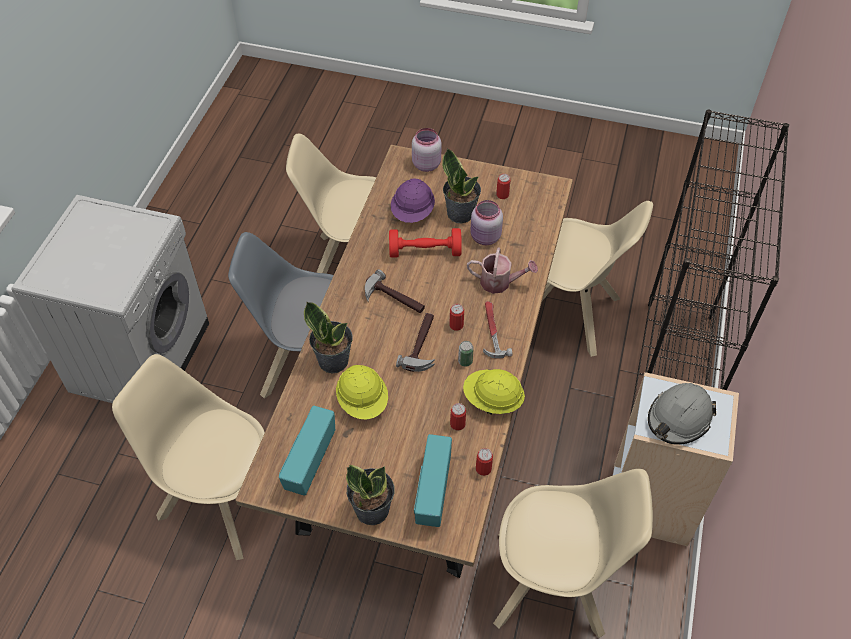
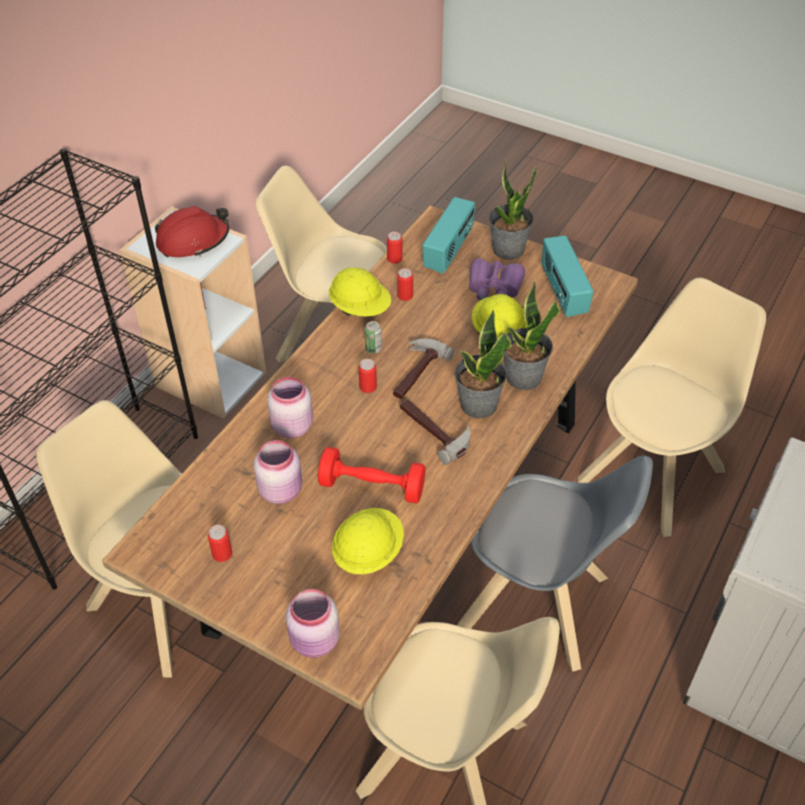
camera: 165 degrees left, 5 degrees down
beige chair [112,354,265,560] -> beige chair turned 90 degrees counterclockwise [578,278,766,537]
radio [279,406,335,496] -> radio turned 135 degrees clockwise [542,236,594,317]
purple hard hat [391,179,435,223] -> yellow hard hat [332,508,404,574]
potted plant [442,148,481,223] -> potted plant moved to [454,310,511,418]
watering can [467,247,538,294] -> pink jar [267,377,313,438]
hammer [483,301,512,359] -> none
grey hard hat [648,383,716,445] -> red hard hat [155,206,229,257]
none -> purple binoculars [469,259,525,301]

